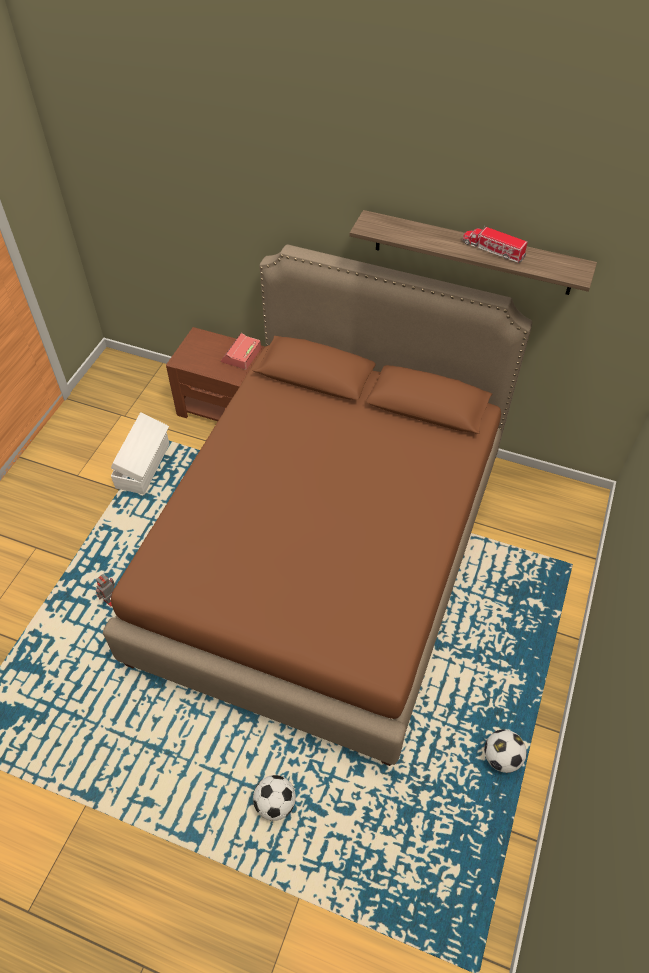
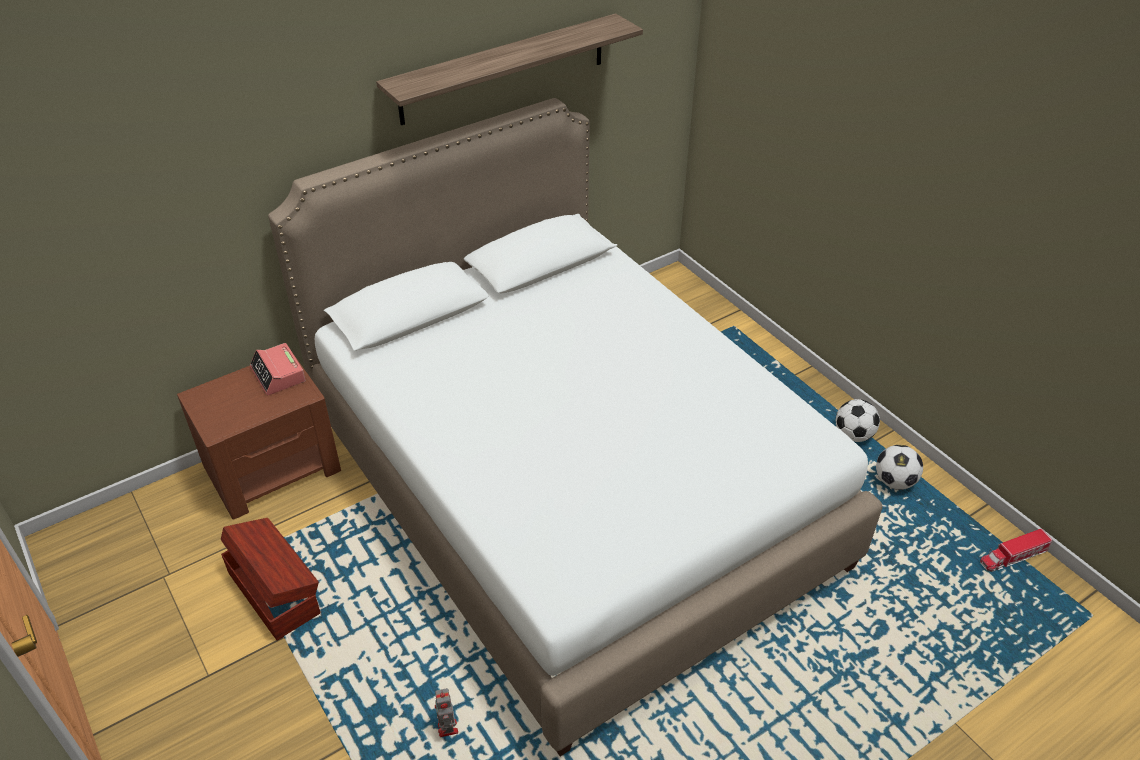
camera: 55 degrees left, 10 degrees down
brown bed [103,244,532,766] -> white bed [268,98,883,756]
white storage box [111,412,170,494] -> brown storage box [221,518,321,641]
football [253,775,296,821] -> football moved to [835,399,880,442]
toy truck [463,226,528,263] -> toy truck moved to [980,529,1052,572]

